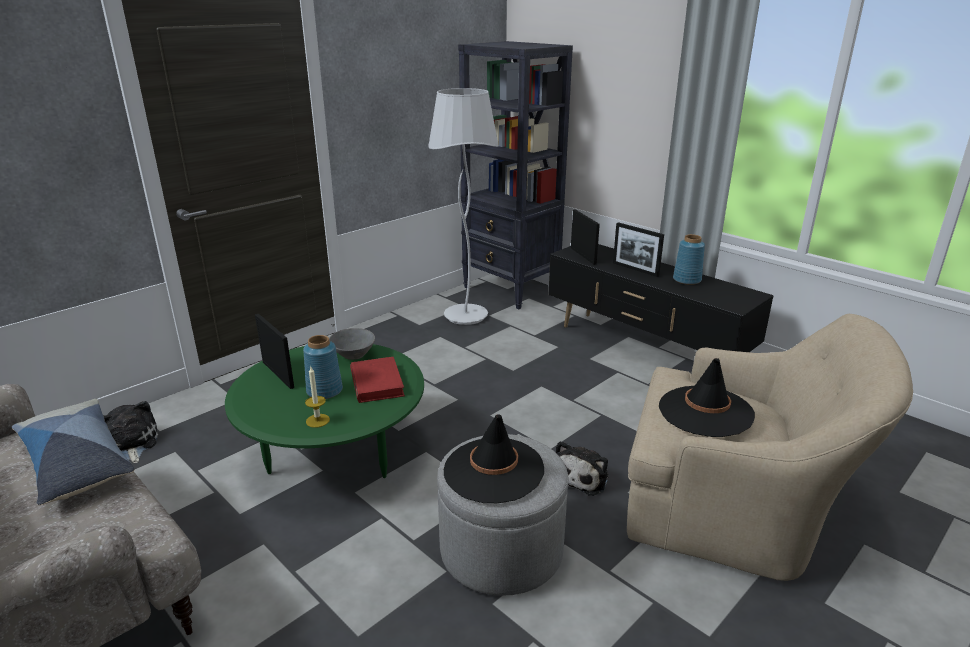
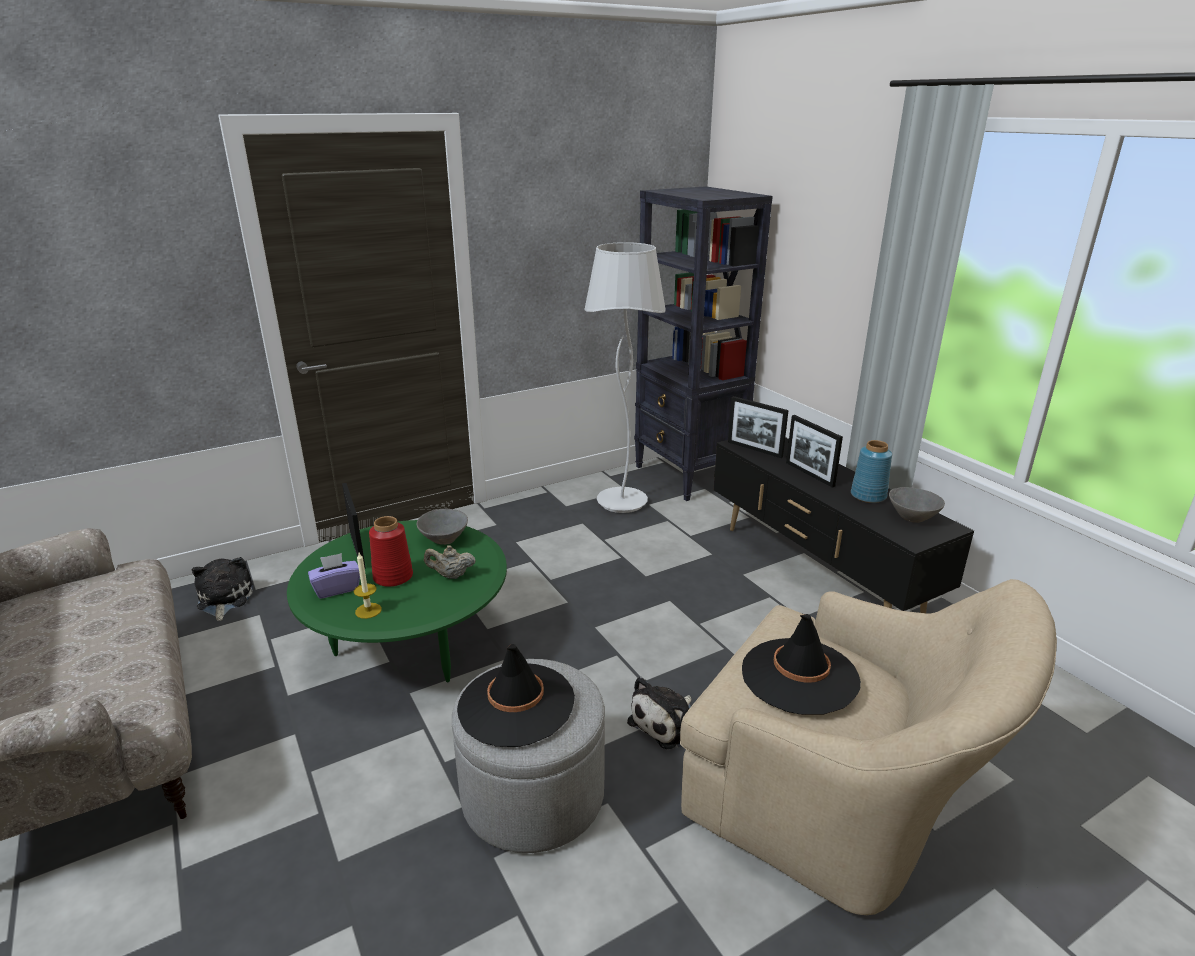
camera: 15 degrees right, 0 degrees up
pillow [12,399,135,505] -> none
blue vase [303,335,343,399] -> red vase [369,516,413,587]
red book [350,357,405,403] -> beige teapot [424,545,476,579]
picture frame [571,209,600,265] -> picture frame turned 135 degrees clockwise [728,396,789,458]
none -> purple tissue box [308,553,360,599]
none -> grey bowl [889,487,945,523]

